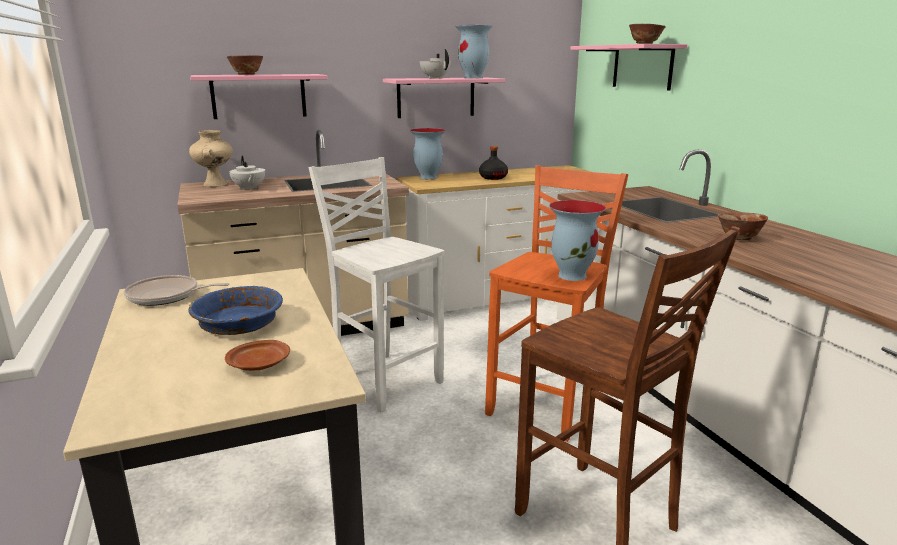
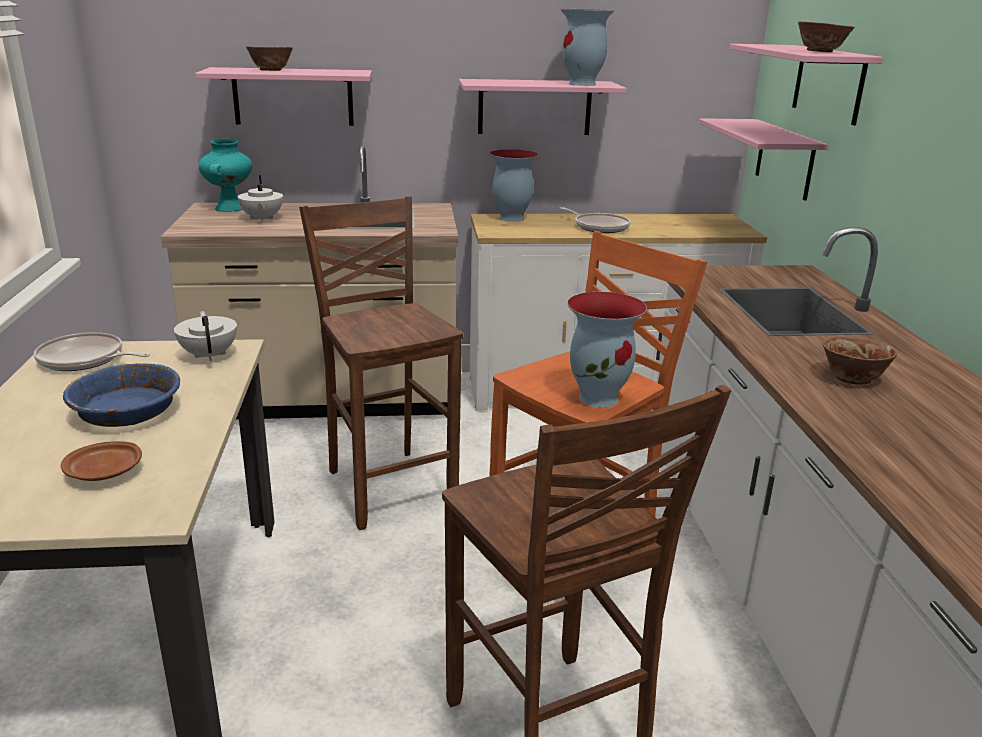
camera: 15 degrees right, 5 degrees up
beige vase [189,130,233,187] -> turquoise vase [199,139,253,212]
white stool [309,157,444,412] -> brown stool [299,196,463,530]
white teapot [420,49,451,79] -> white teapot moved to [174,311,237,361]
black bottle [479,146,508,180] -> frying pan [560,207,631,233]
none -> pink shelf [699,118,828,200]

